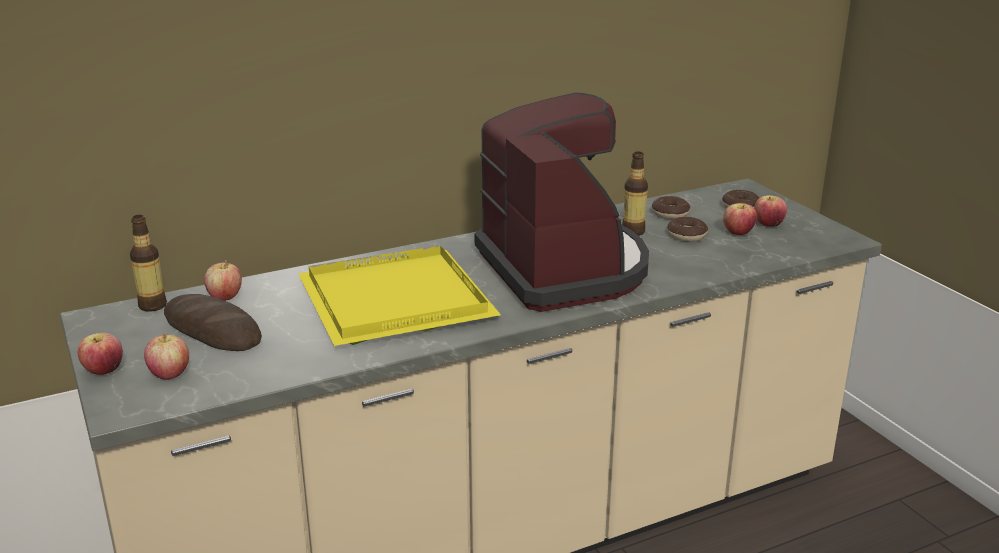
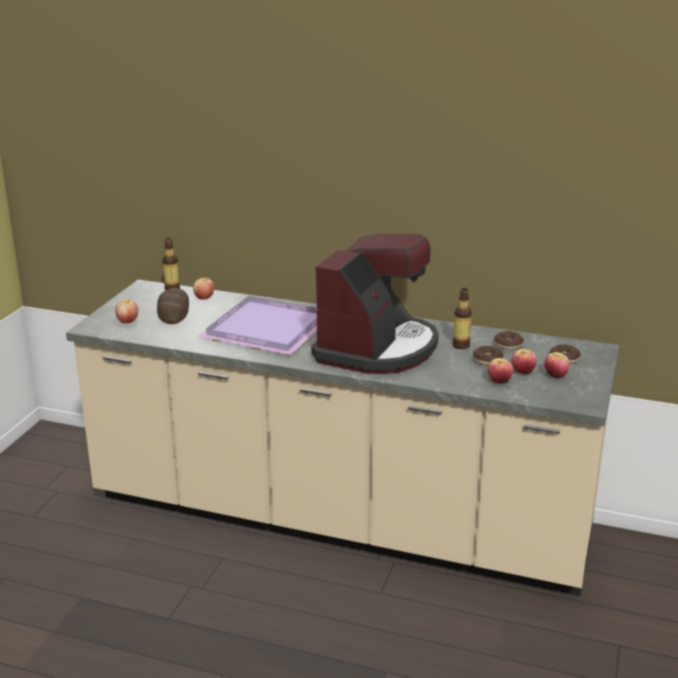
camera: 45 degrees right, 0 degrees up
apple [77,333,123,375] -> apple moved to [488,358,513,384]
yellow tray [298,245,501,346] -> purple tray [198,296,318,355]

